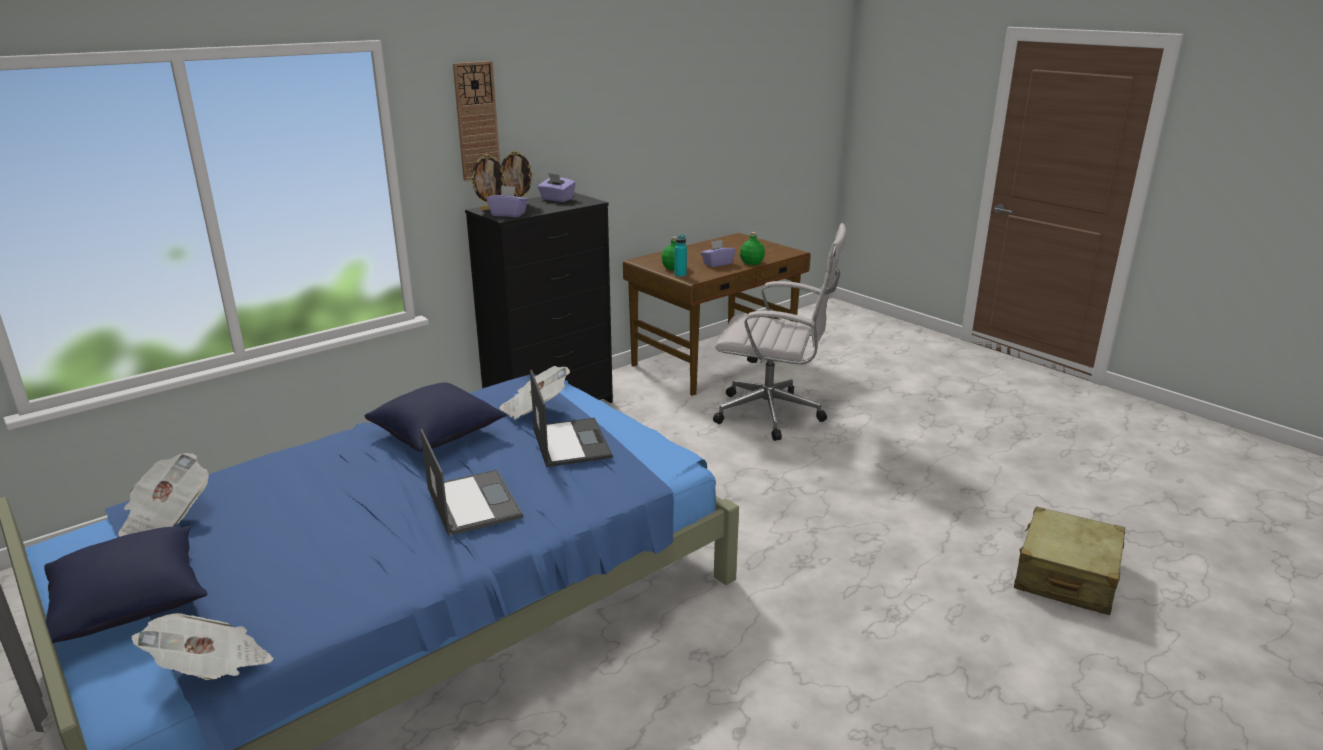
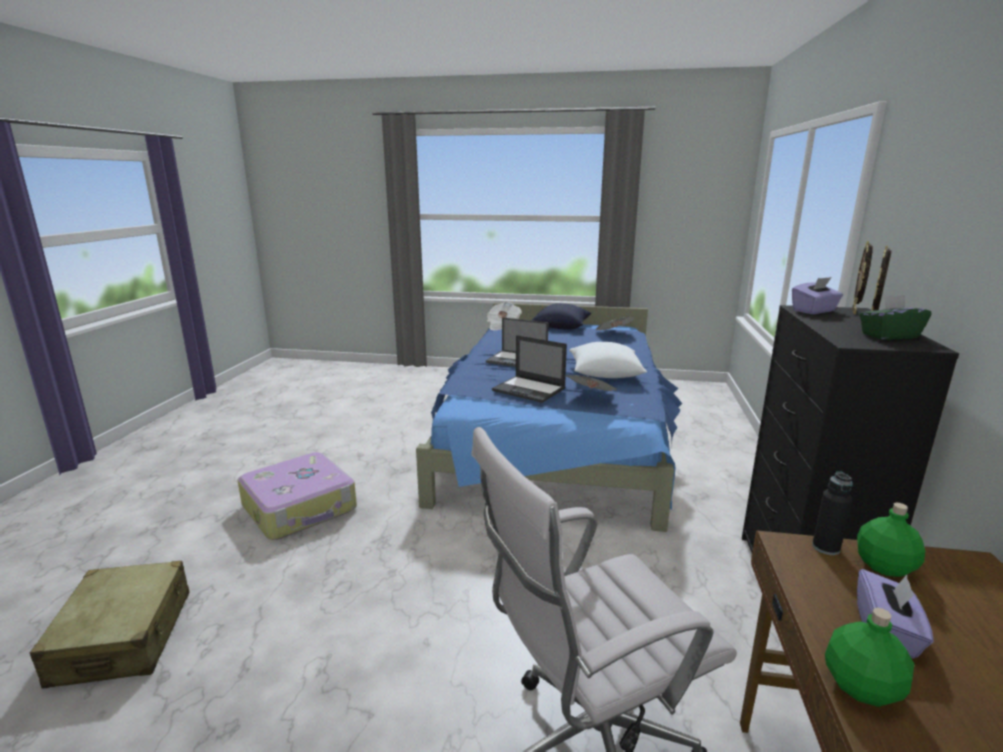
camera: 140 degrees right, 5 degrees down
blue pillow [365,382,507,452] -> white pillow [569,342,647,378]
wall clock [453,61,500,181] -> none
purple tissue box [538,173,576,202] -> green tissue box [859,294,931,340]
turquoise bottle [674,234,687,277] -> black bottle [812,471,853,555]
none -> suitcase [238,452,357,540]

